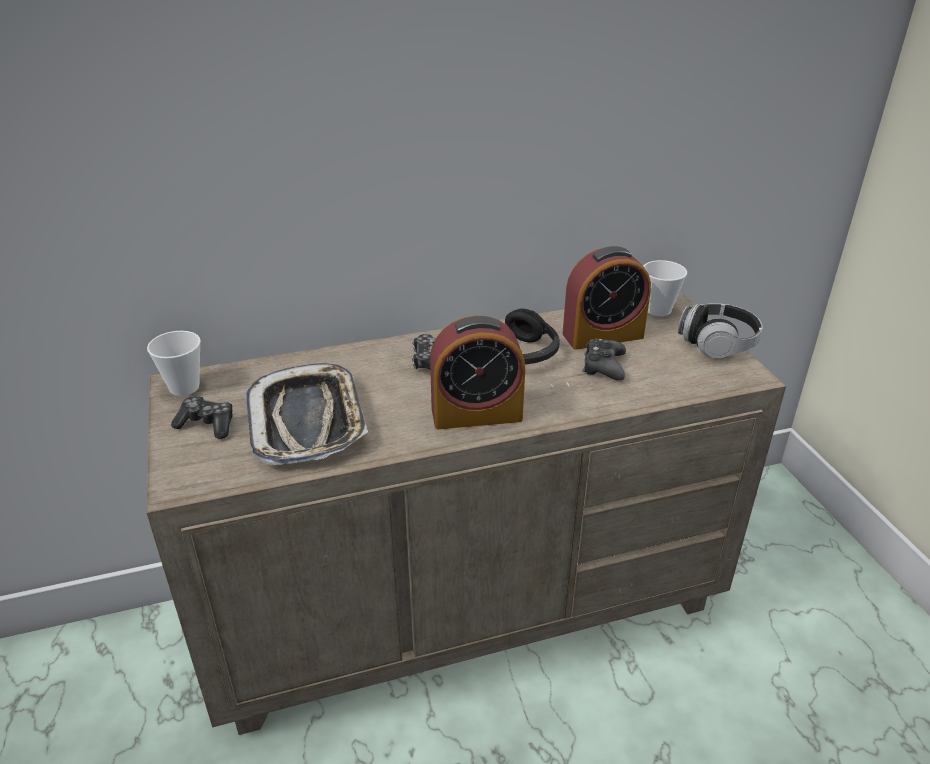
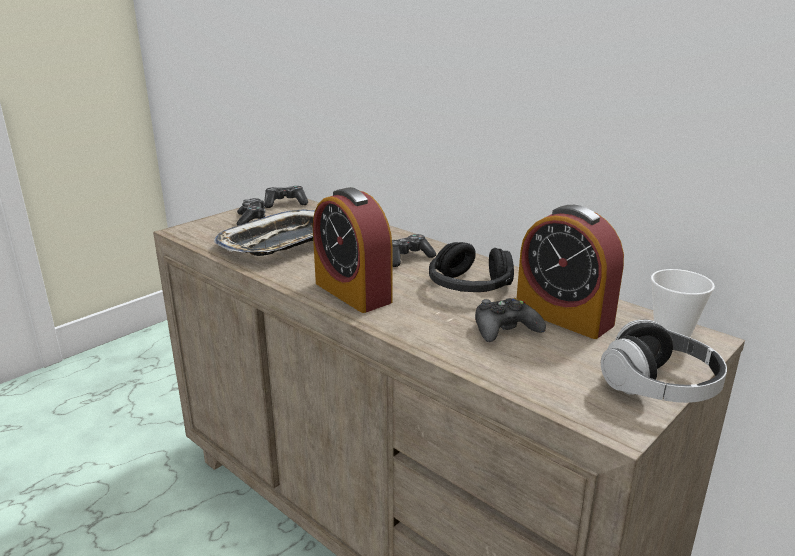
camera: 60 degrees right, 10 degrees down
cup [147,331,201,396] -> game controller [264,186,308,208]

